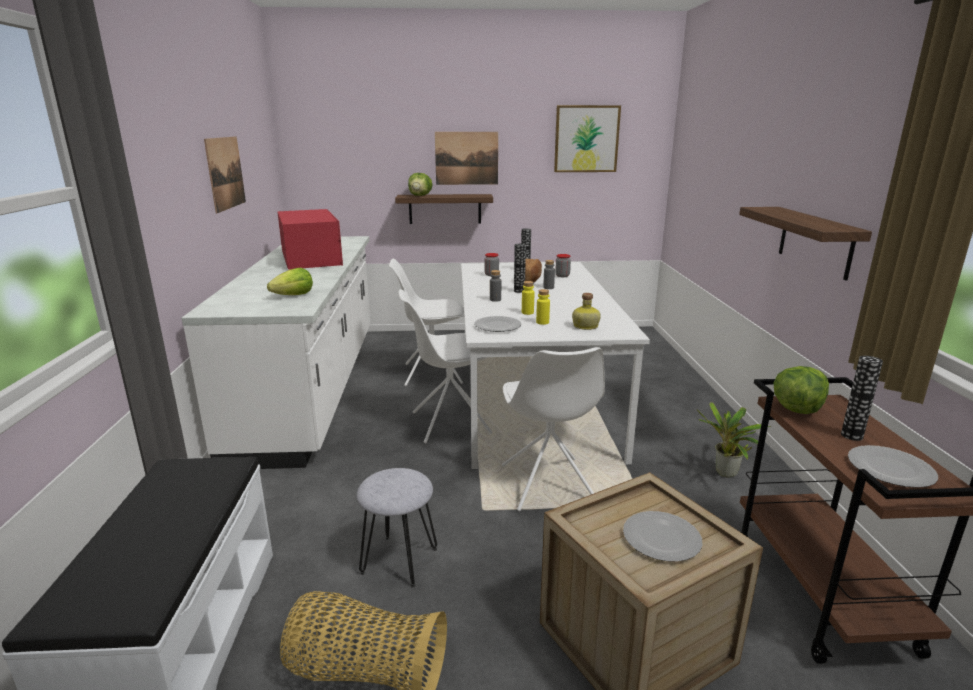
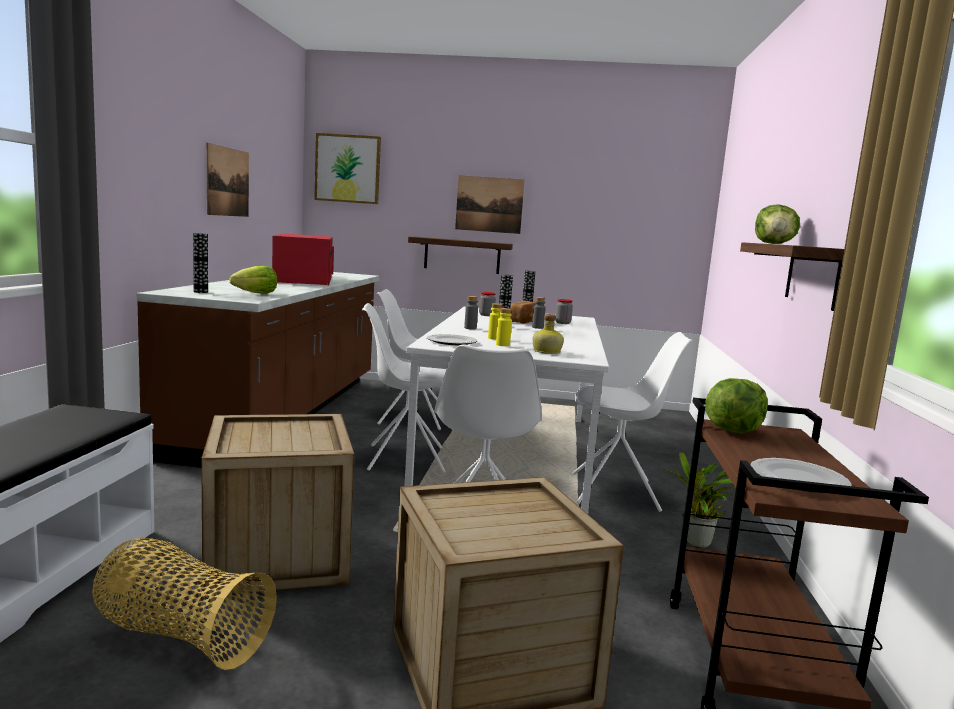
camera: 10 degrees right, 10 degrees down
white counter [181,236,370,469] -> brown counter [136,272,380,468]
grey stool [356,468,437,588] -> crate [201,414,354,596]
lettuce [408,173,433,196] -> lettuce moved to [755,204,800,244]
picture [554,105,621,172] -> picture moved to [314,133,381,204]
plate [623,511,702,562] -> none
vase [841,356,883,441] -> vase moved to [193,233,208,293]
none -> white chair [572,332,692,512]

